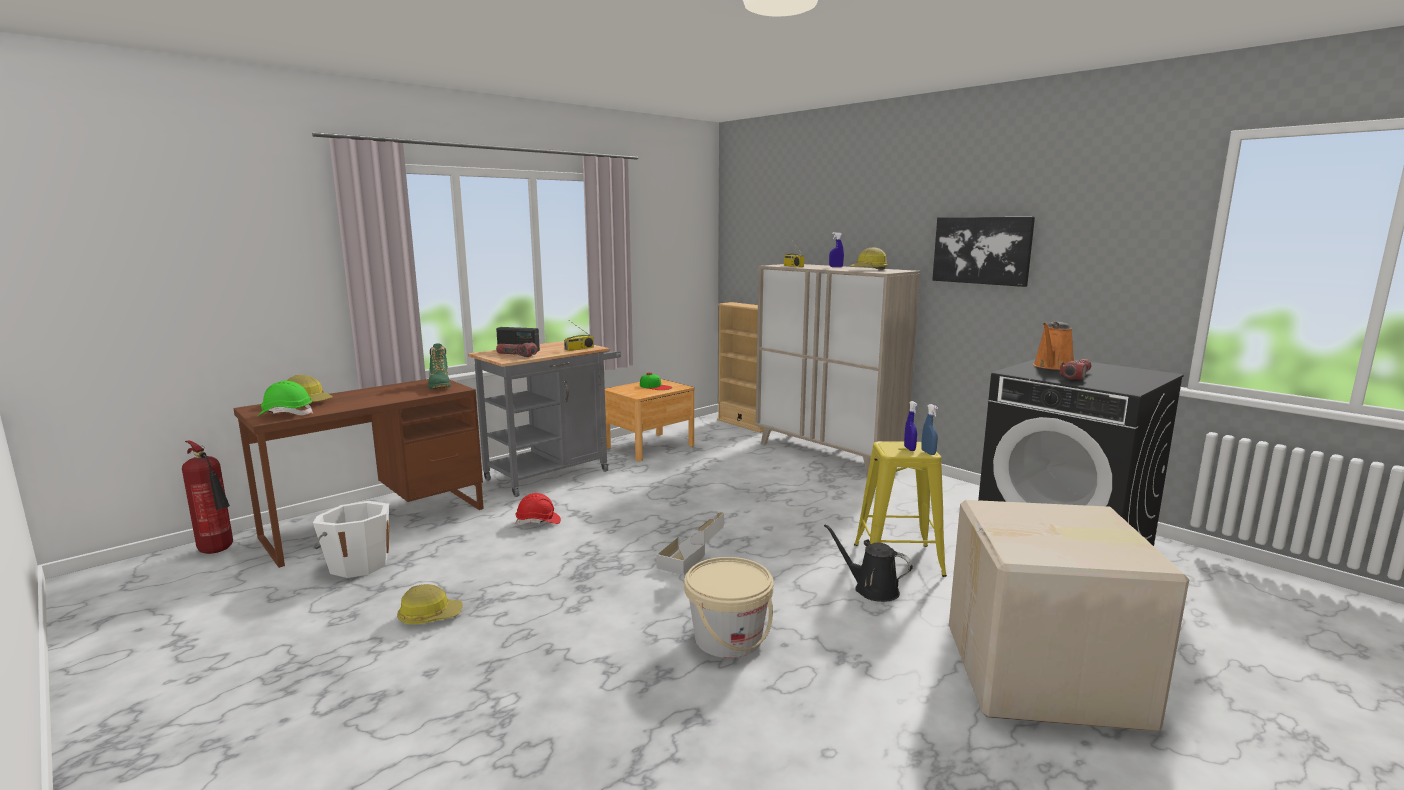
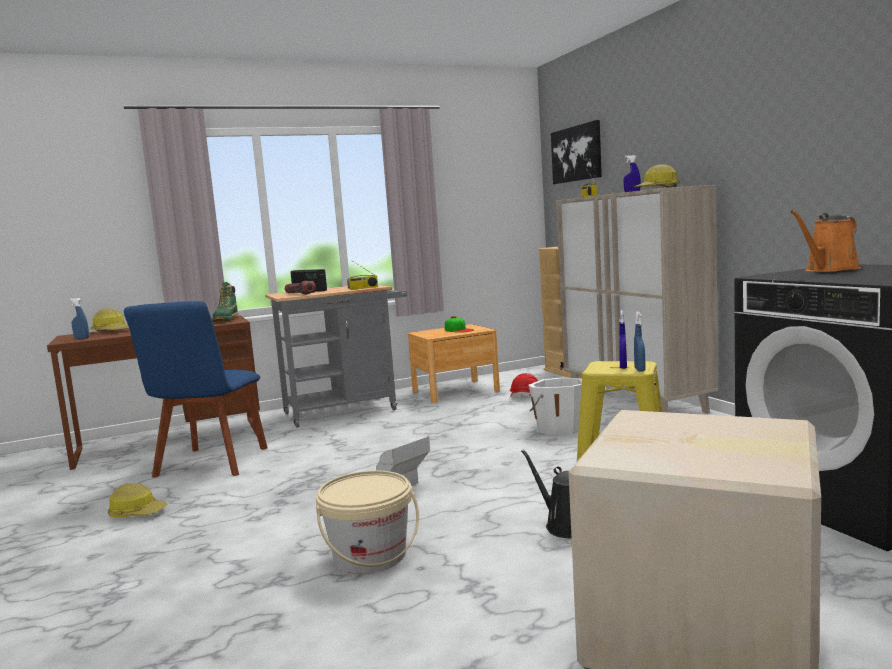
camera: 20 degrees right, 5 degrees down
fire extinguisher [182,440,233,554] -> none
green hard hat [256,381,314,417] -> blue spray bottle [70,298,89,339]
white bucket [313,501,390,578] -> white bucket moved to [528,377,582,436]
red hard hat [516,493,561,525] -> red hard hat moved to [510,373,538,398]
picture [932,217,1035,287] -> picture moved to [551,120,602,184]
flashlight [1059,359,1092,380] -> none
none -> blue chair [124,301,267,478]

